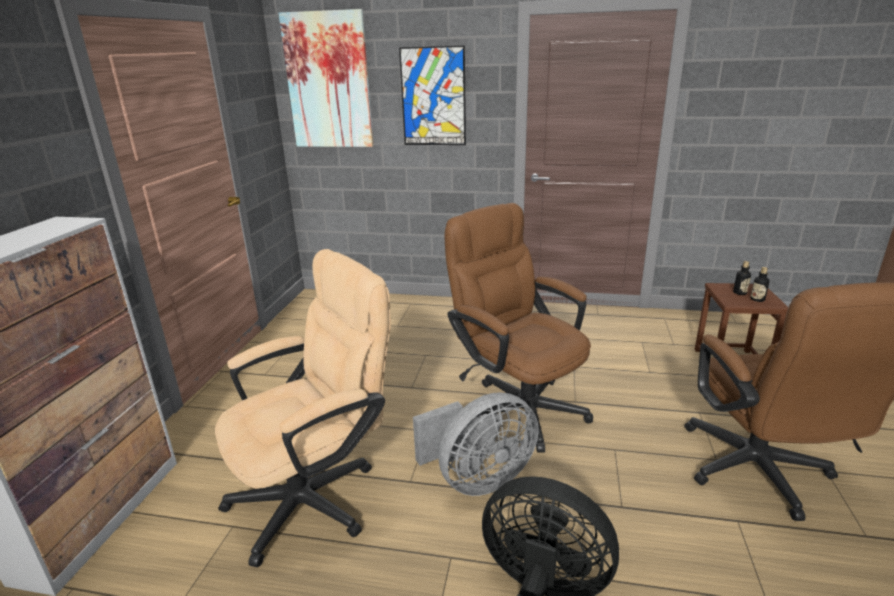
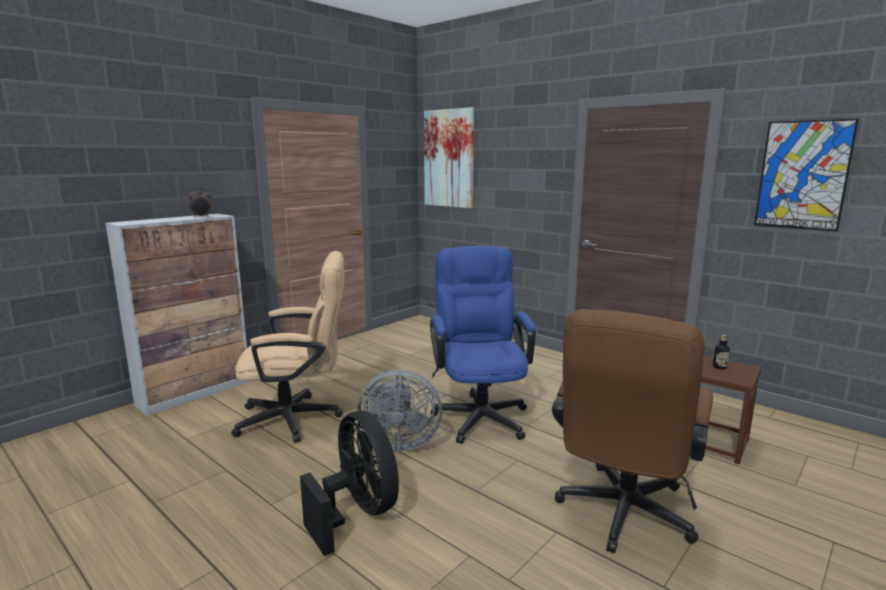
camera: 30 degrees right, 10 degrees down
picture [399,46,466,145] -> picture moved to [754,119,859,232]
brown office chair [445,203,593,453] -> blue office chair [430,246,536,444]
bottle [751,267,769,302] -> none
none -> alarm clock [188,188,212,218]

